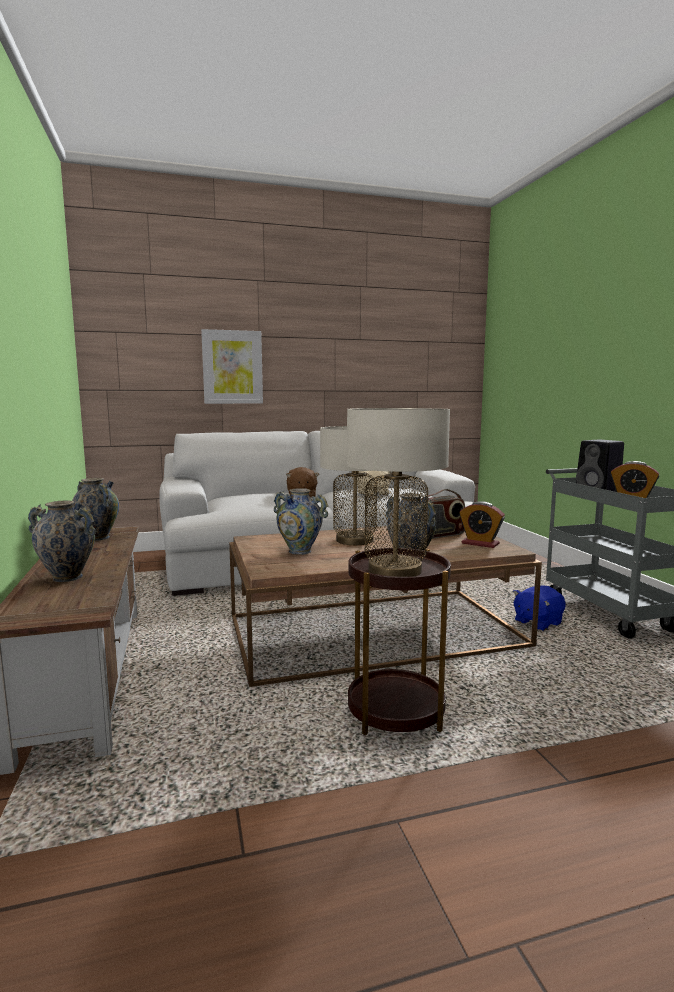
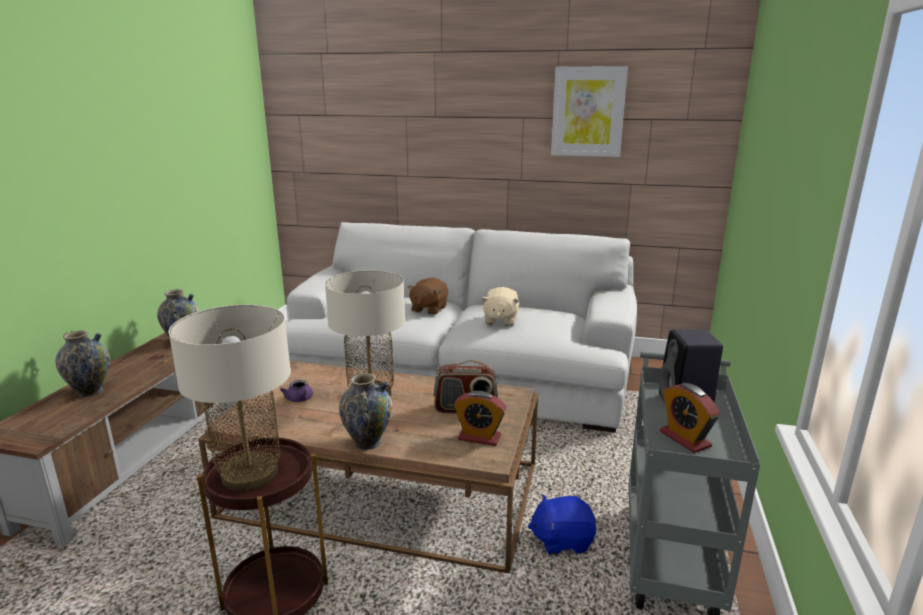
camera: 30 degrees right, 10 degrees up
picture [201,329,263,404] -> picture moved to [551,66,628,157]
vase [274,488,328,555] -> purple teapot [280,380,313,402]
alarm clock [459,501,505,548] -> alarm clock turned 45 degrees counterclockwise [454,391,507,446]

